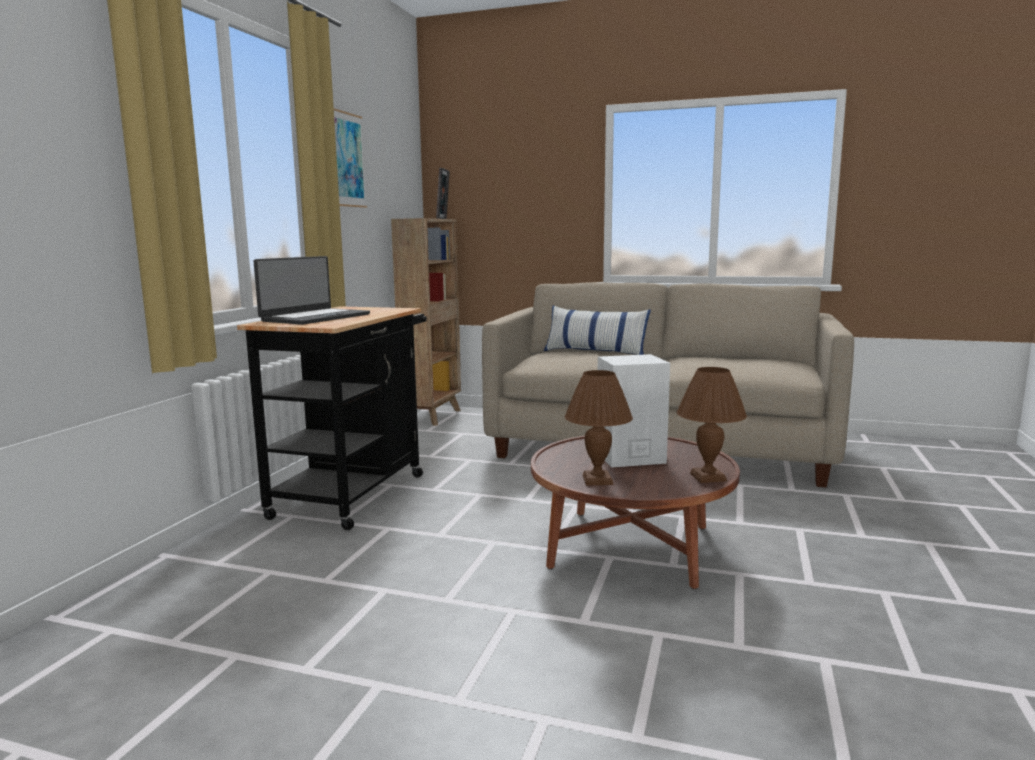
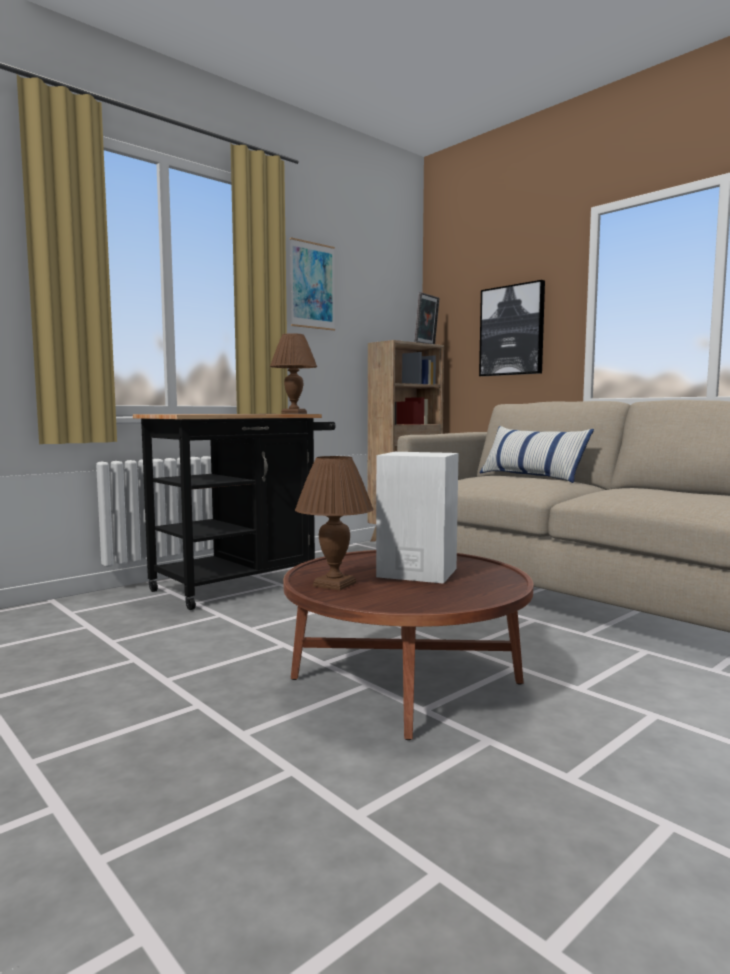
camera: 30 degrees right, 5 degrees down
laptop [254,256,370,325] -> none
brown table lamp [676,367,747,483] -> brown table lamp moved to [270,333,317,414]
none -> picture [479,280,545,376]

